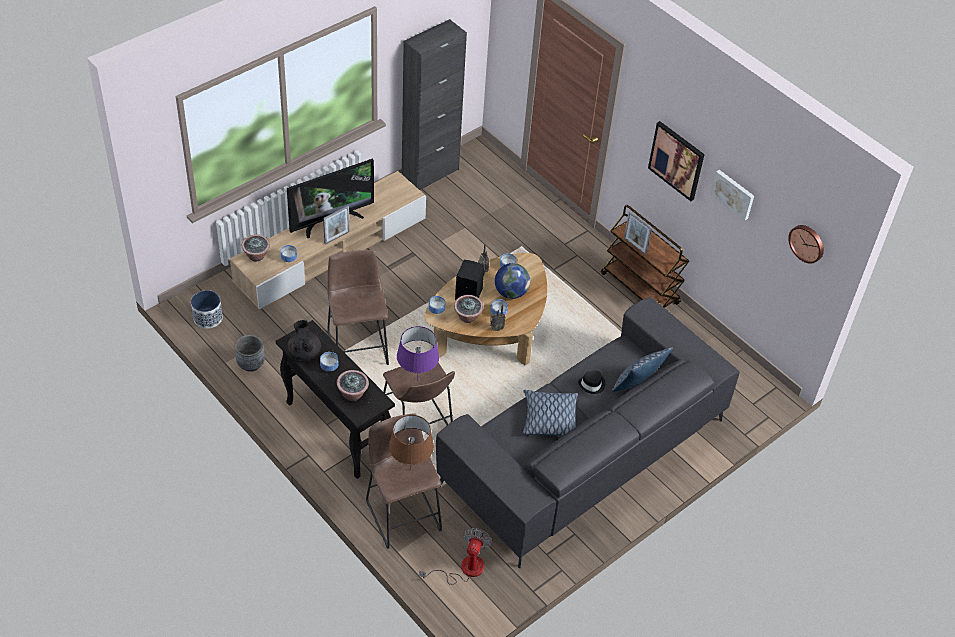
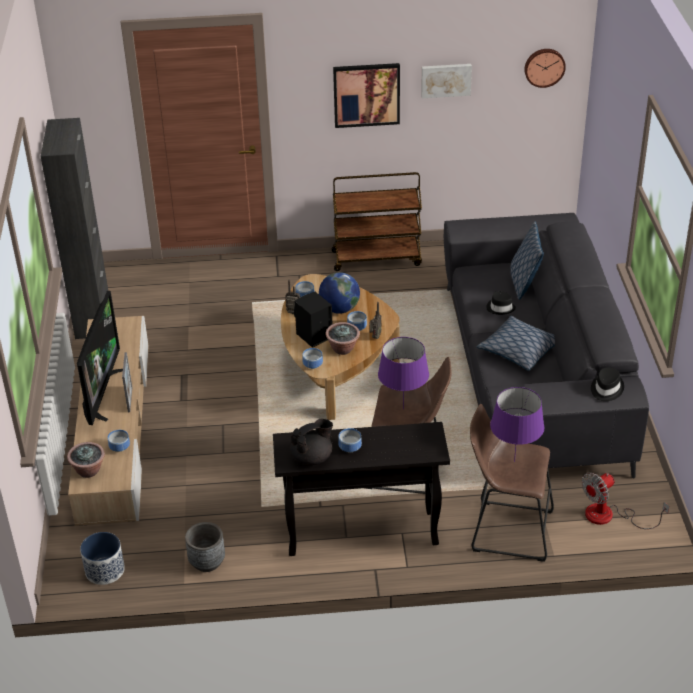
camera: 50 degrees left, 10 degrees down
black teapot [288,320,321,360] -> black teapot turned 120 degrees clockwise [290,419,333,465]
brown stool [328,250,389,365] -> none
potted plant [337,370,369,401] -> none
brown table lamp [389,415,434,465] -> purple table lamp [490,387,545,462]
fan [419,528,492,585] -> fan turned 90 degrees counterclockwise [582,473,669,529]
picture frame [624,211,652,255] -> none
none -> black hat [591,367,624,401]

